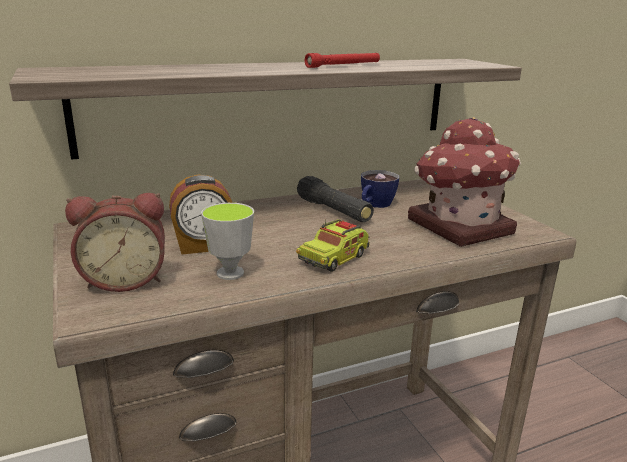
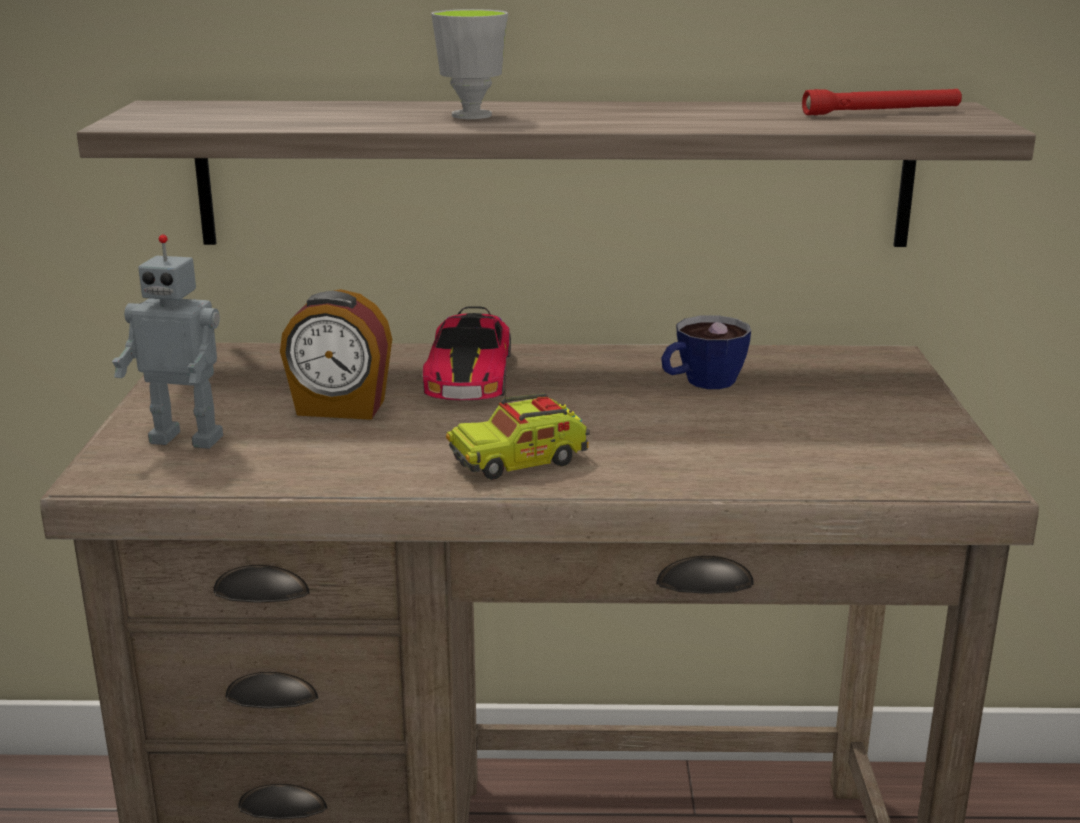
camera: 25 degrees right, 0 degrees up
alarm clock [65,193,165,292] -> toy robot [112,234,223,449]
cup [201,203,254,280] -> cup moved to [431,9,508,119]
black flashlight [297,176,374,222] -> none
red flashlight [305,53,380,68] -> red flashlight moved to [802,89,962,115]
toy house [408,117,521,247] -> none
none -> toy car [423,306,511,401]

